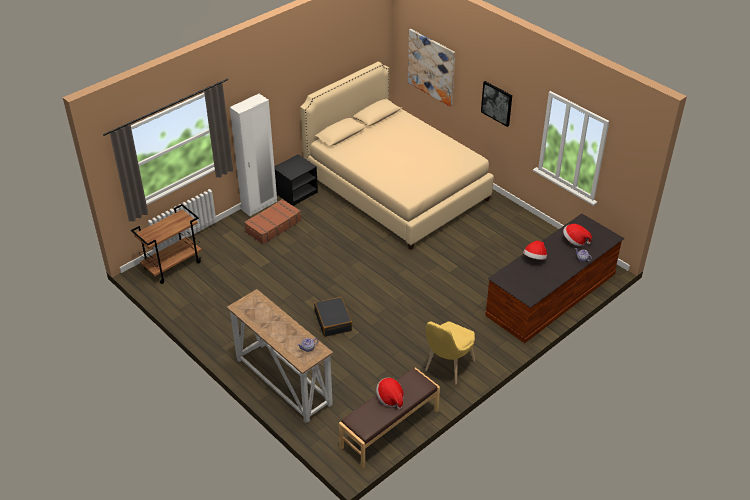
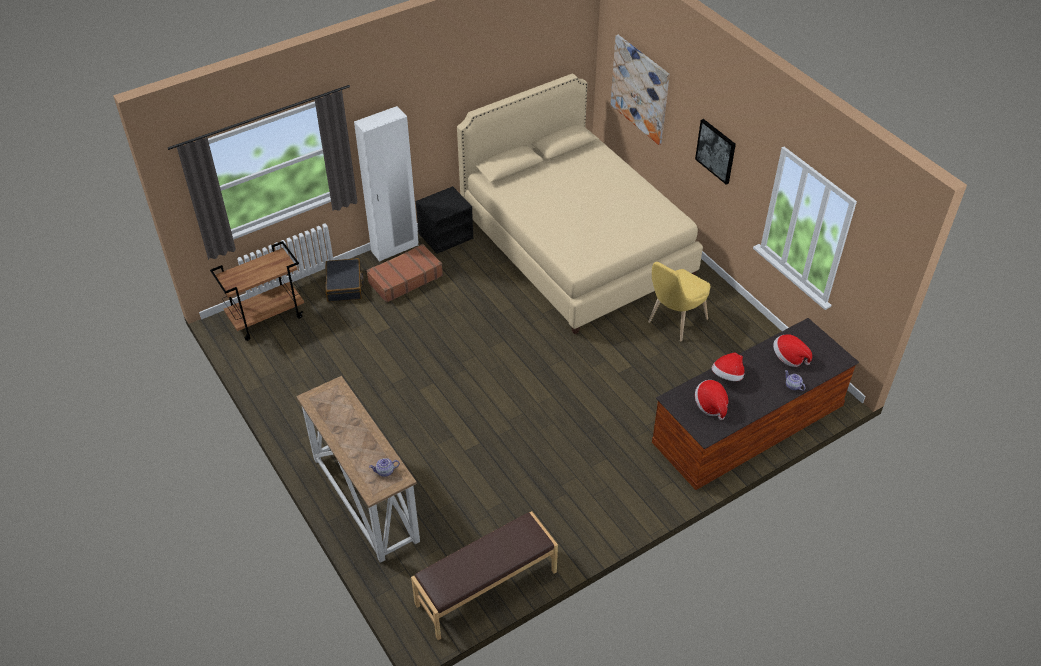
camera: 10 degrees right, 5 degrees up
black suitcase [314,297,352,337] -> black suitcase moved to [325,258,364,302]
hat [376,378,404,409] -> hat moved to [695,380,728,420]
yellow chair [425,321,475,384] -> yellow chair moved to [648,262,710,341]

